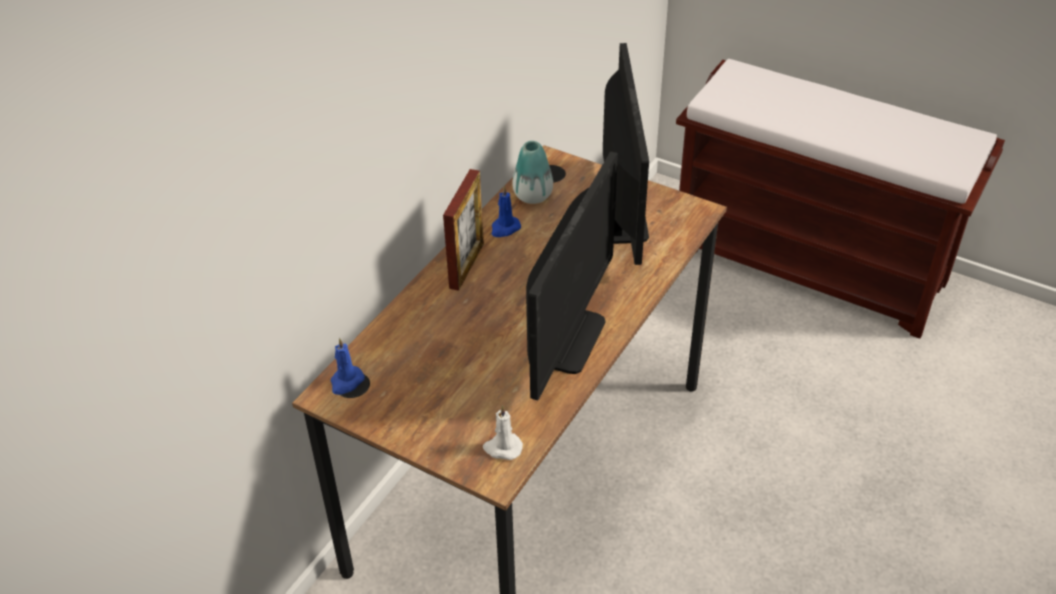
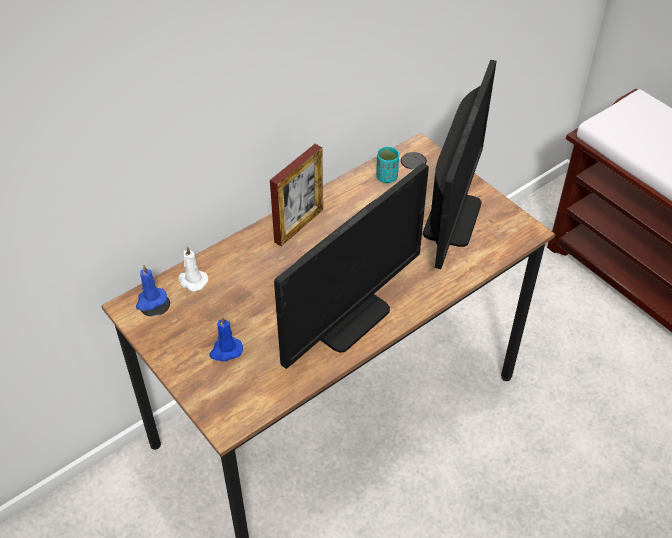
camera: 20 degrees right, 5 degrees up
white candle [483,405,523,460] -> white candle moved to [178,246,208,291]
blue candle [492,186,521,237] -> blue candle moved to [209,316,243,361]
vase [512,141,553,204] -> turquoise cup [376,147,399,183]

